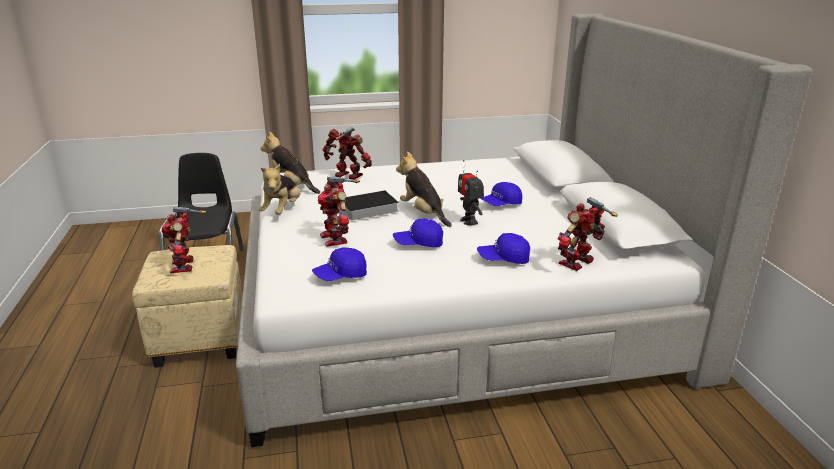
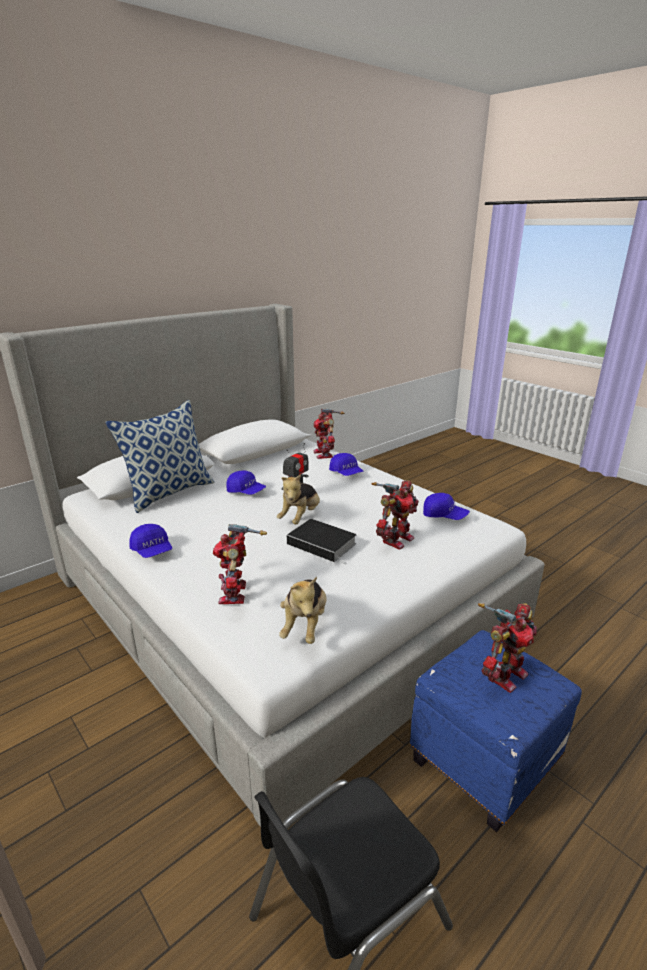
camera: 120 degrees left, 0 degrees up
beige ottoman [132,245,242,368] -> blue ottoman [410,630,582,832]
plush toy [259,164,300,215] -> none
blue cap [393,219,443,247] -> blue cap moved to [129,524,172,558]
toy robot [558,197,618,271] -> toy robot turned 60 degrees clockwise [313,409,345,459]
none -> pillow [105,400,214,513]

